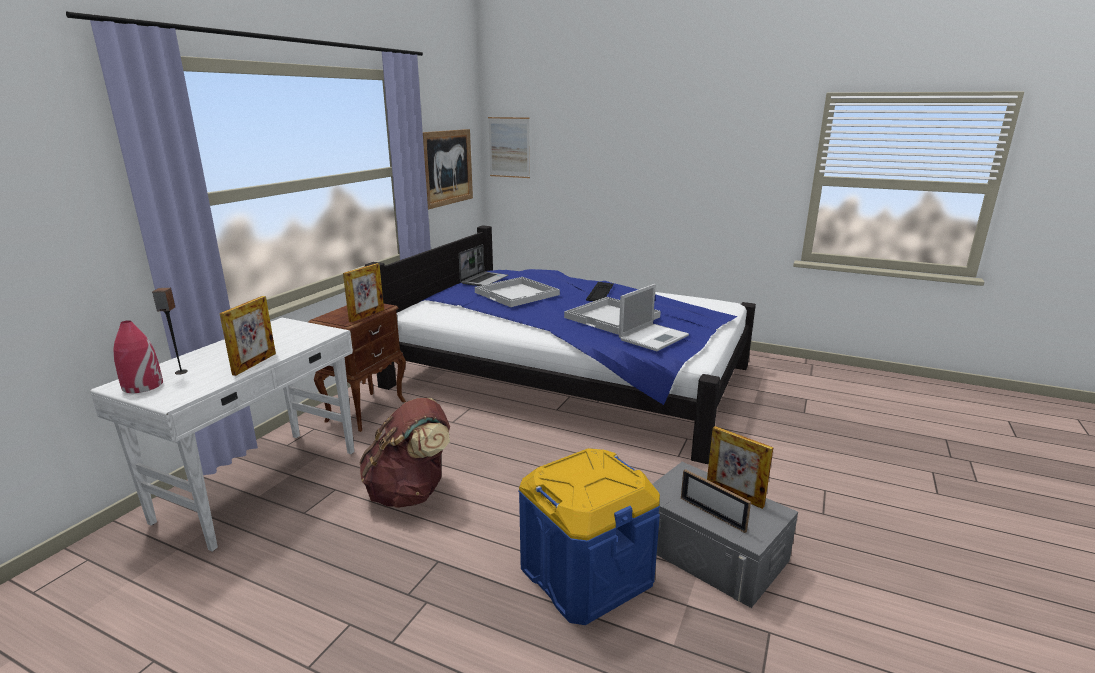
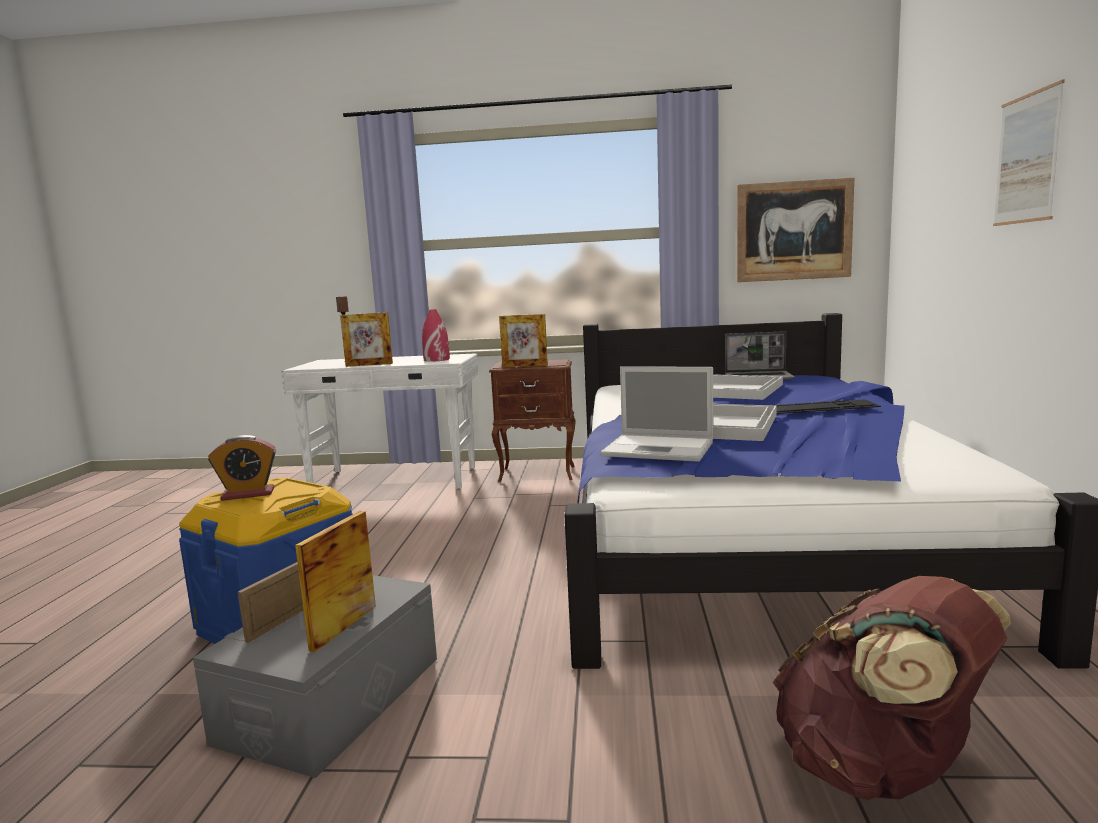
camera: 70 degrees right, 10 degrees down
red vase [113,320,163,393] -> red vase moved to [422,309,450,362]
brown backpack [360,398,450,508] -> brown backpack moved to [773,576,1011,800]
picture [488,117,530,178] -> picture moved to [993,79,1065,226]
none -> alarm clock [208,435,276,501]

